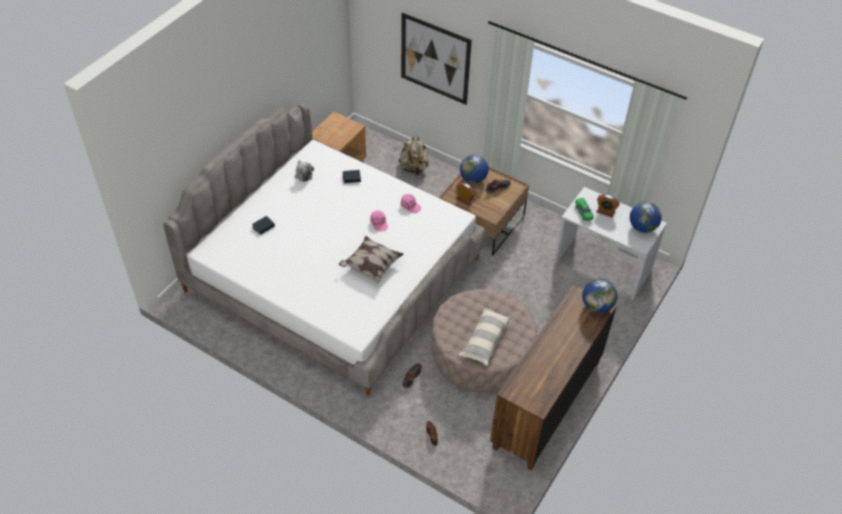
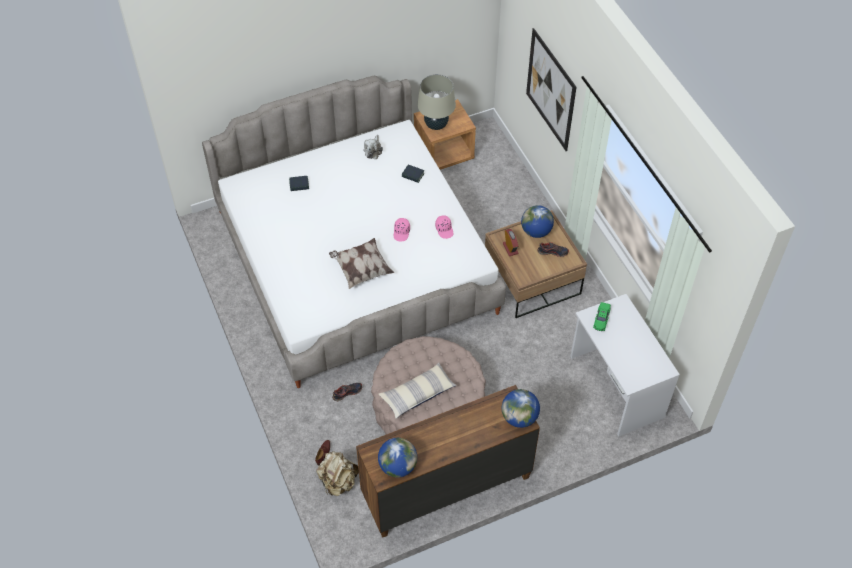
camera: 35 degrees right, 5 degrees up
beige backpack [398,136,429,175] -> beige backpack moved to [316,451,359,496]
alarm clock [596,195,620,217] -> none
globe [630,202,662,233] -> globe moved to [378,438,417,478]
none -> beige table lamp [417,74,456,130]

